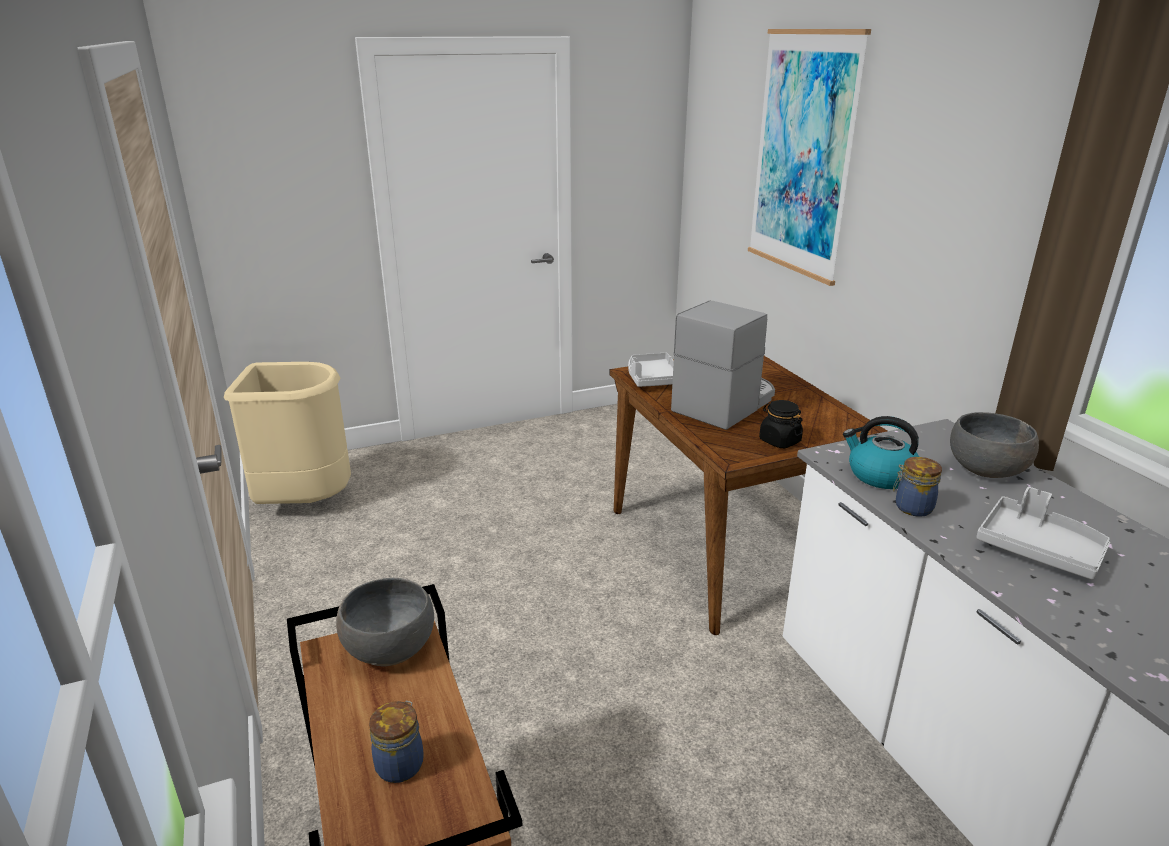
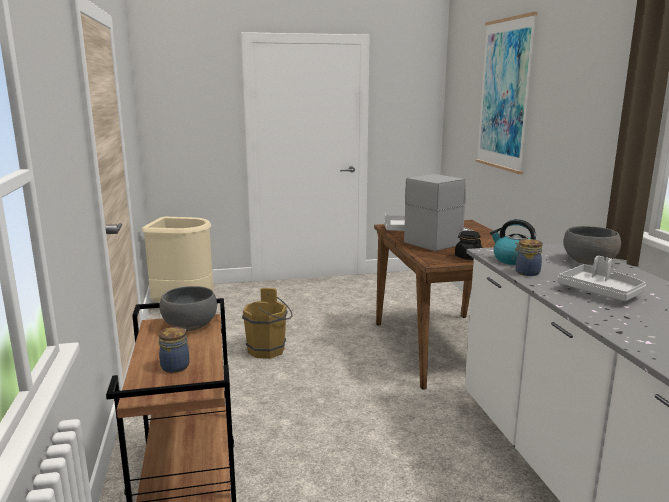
camera: 10 degrees right, 10 degrees down
none -> brown bucket [242,288,293,359]

